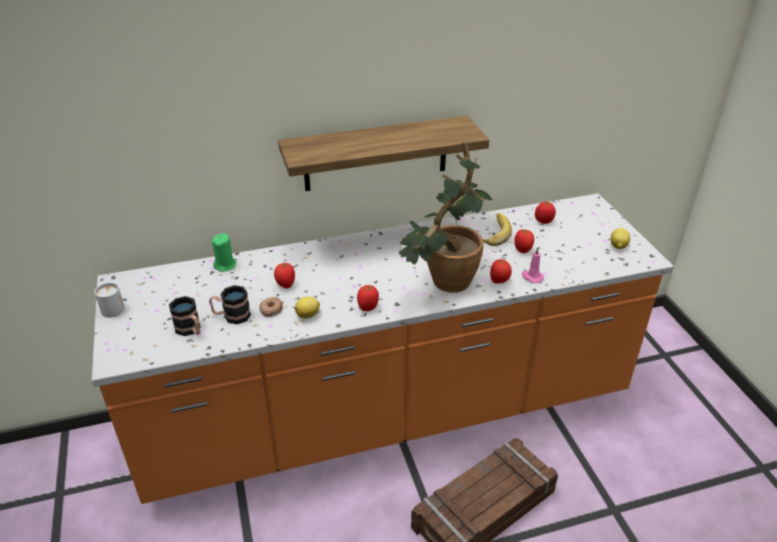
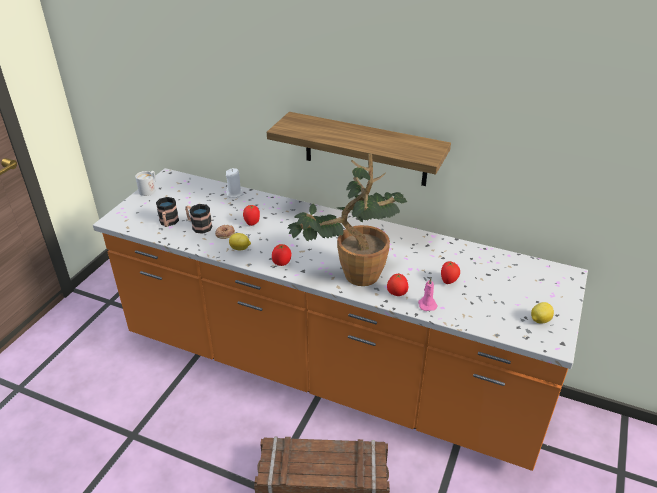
camera: 40 degrees right, 0 degrees up
green candle [212,233,236,272] -> white candle [226,168,244,198]
banana [483,213,512,246] -> none
tomato [535,202,556,224] -> none

